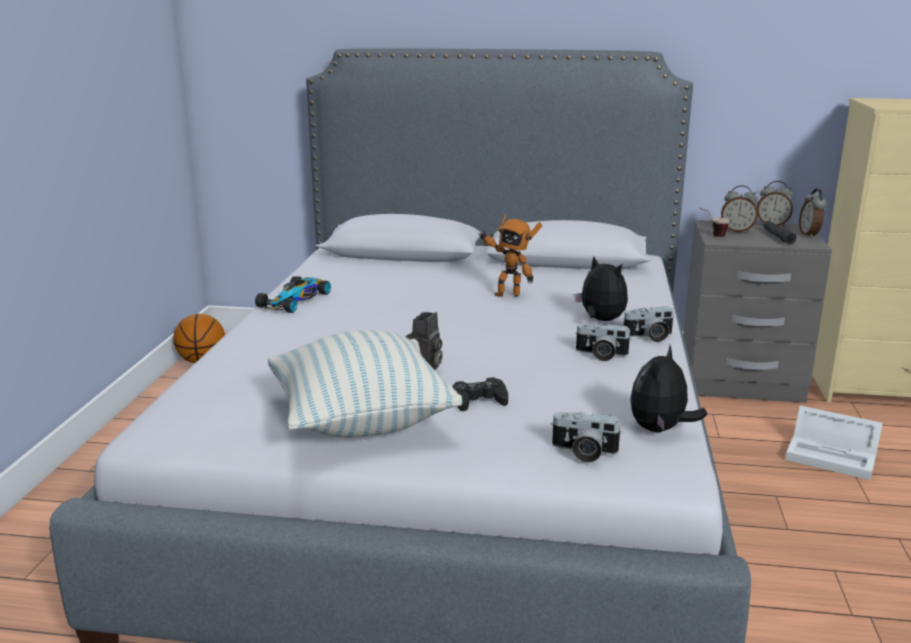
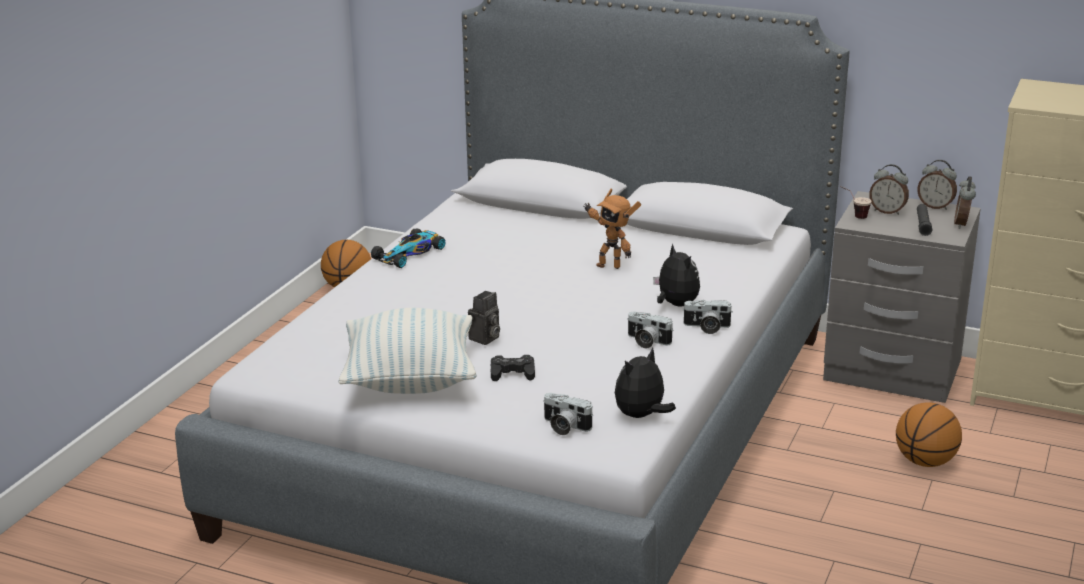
camera: 15 degrees right, 5 degrees up
white storage box [785,406,883,480] -> basketball [896,402,962,467]

